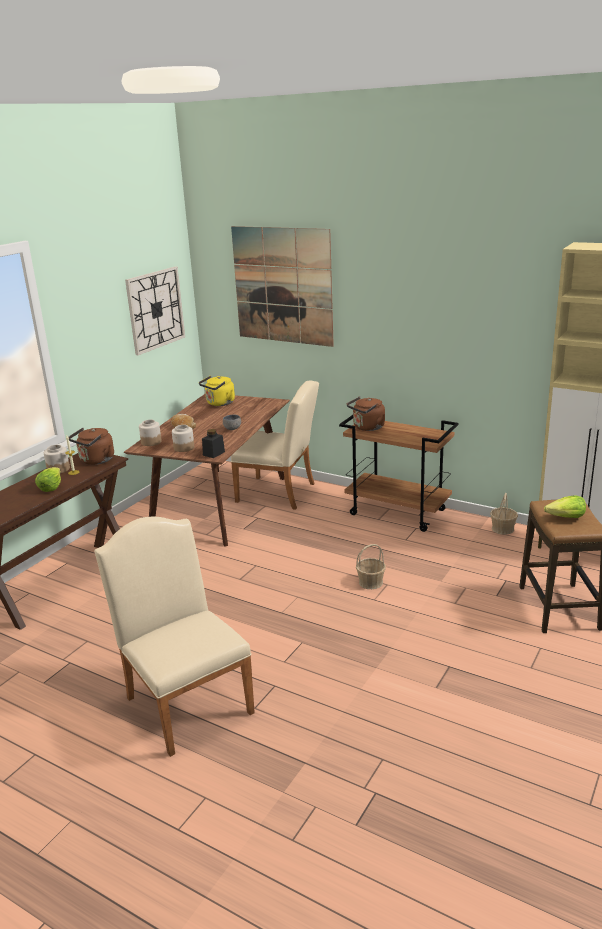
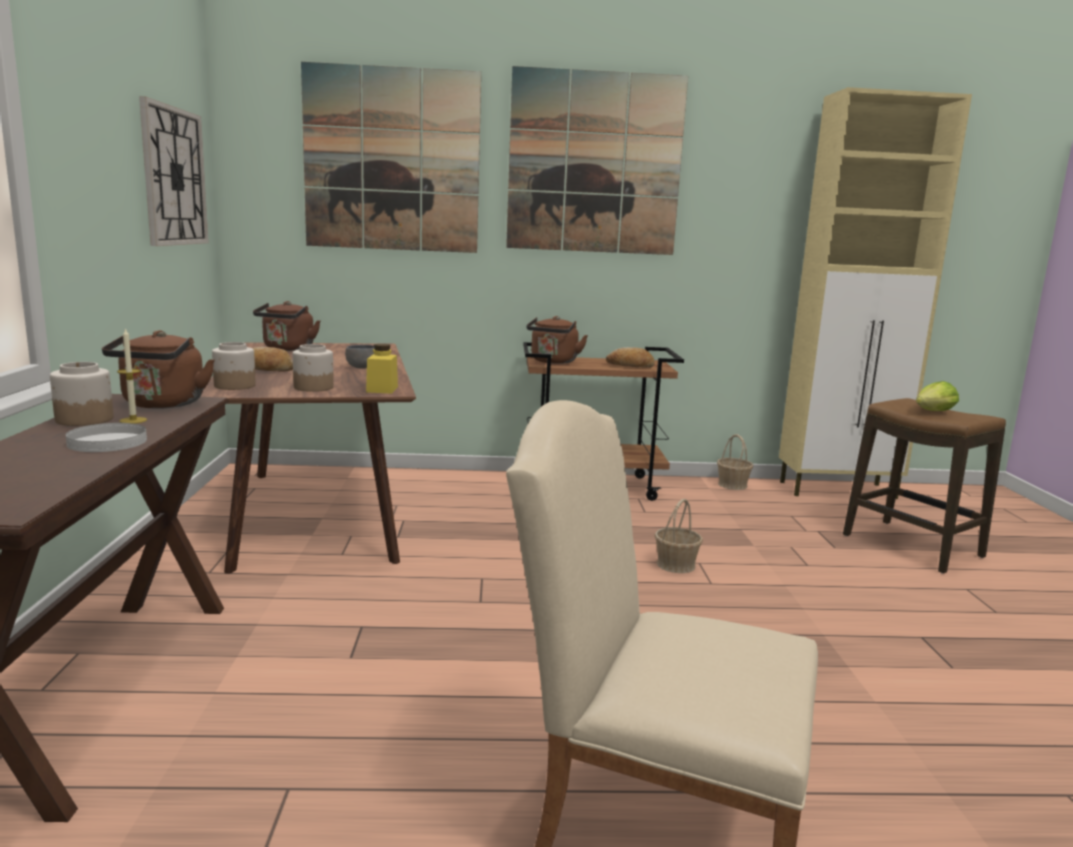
camera: 35 degrees left, 10 degrees down
lettuce [35,467,61,492] -> white plate [66,423,147,452]
yellow kettle [199,376,235,406] -> brown kettle [253,301,320,351]
black jar [202,429,225,458] -> yellow jar [366,344,398,394]
beige chair [231,380,319,510] -> none
none -> picture [506,66,688,255]
none -> bread [606,347,655,368]

